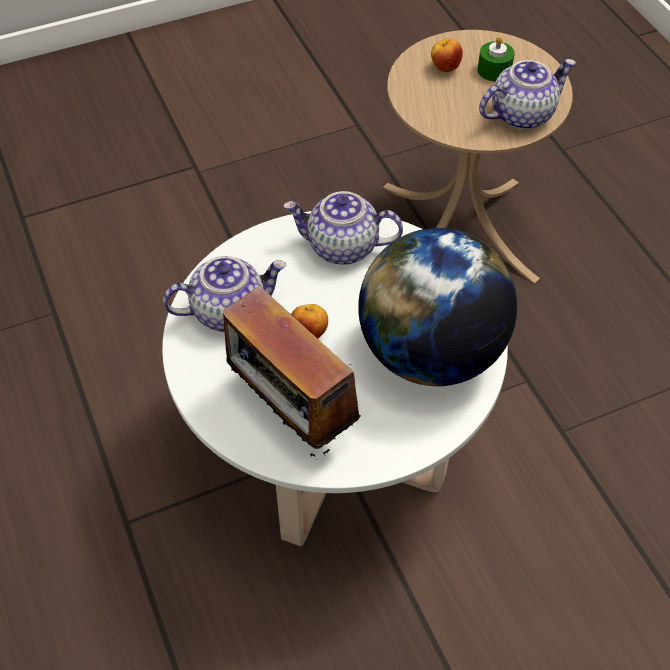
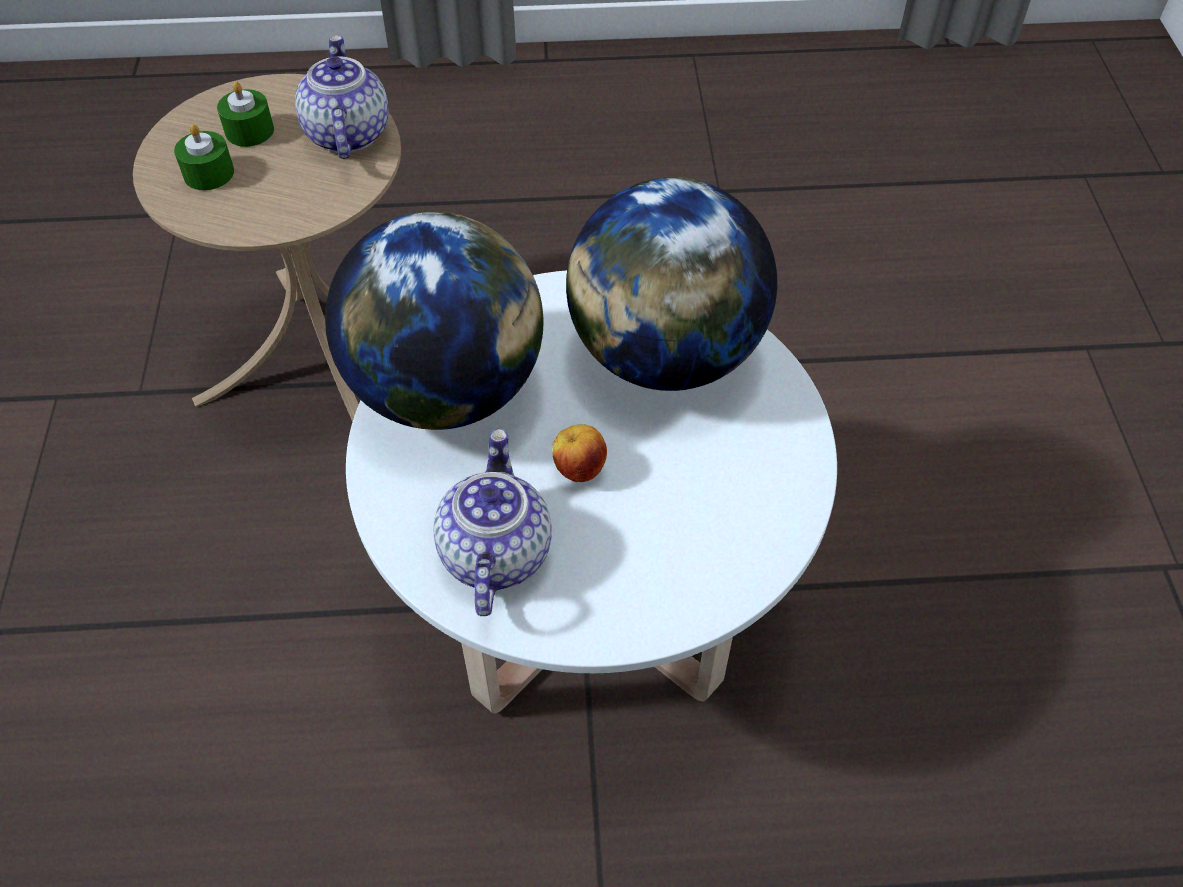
camera: 70 degrees left, 0 degrees up
radio [213,286,361,457] -> none
teapot [283,191,403,265] -> globe [325,212,544,430]
apple [431,39,463,72] -> green candle [174,124,234,190]

